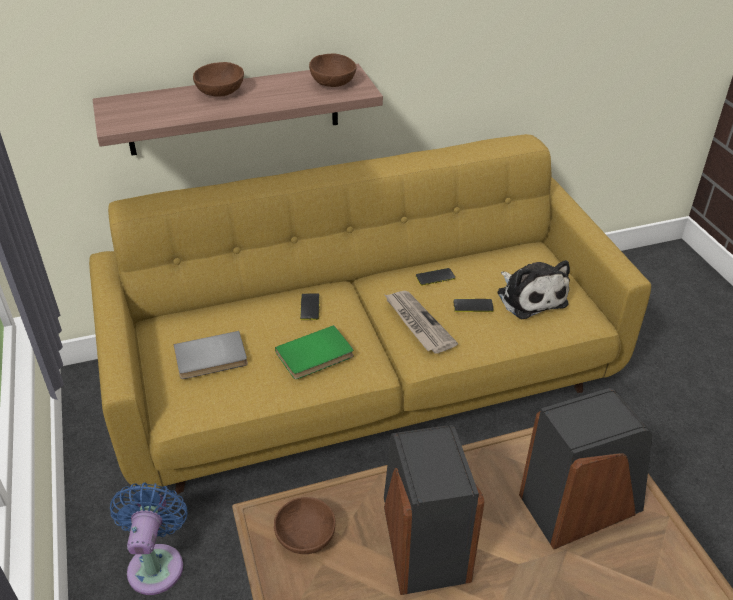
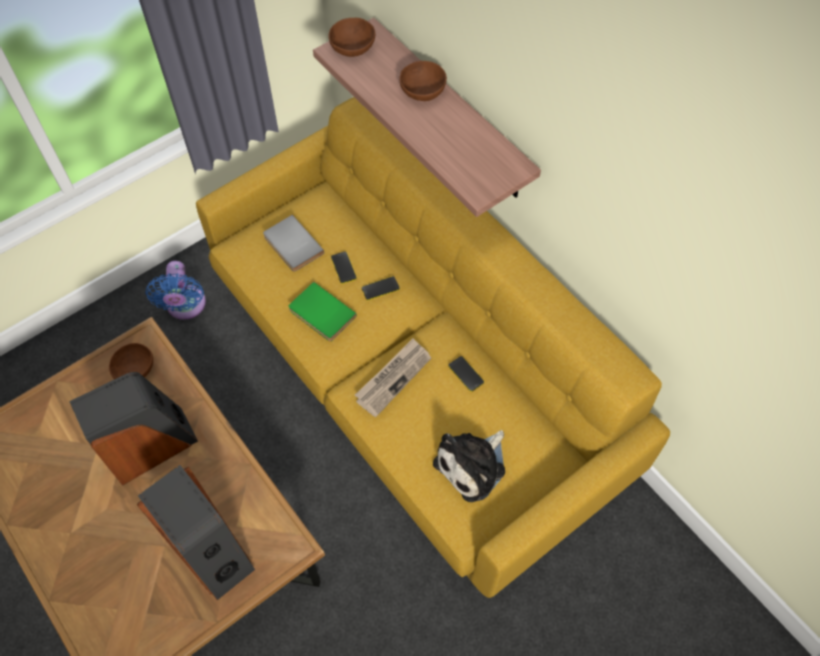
camera: 70 degrees right, 20 degrees up
blue fan [110,482,188,595] -> blue fan turned 105 degrees clockwise [145,261,206,320]
brown bowl [309,53,356,87] -> brown bowl moved to [328,18,375,57]
phone [453,299,494,312] -> phone moved to [331,252,357,284]

